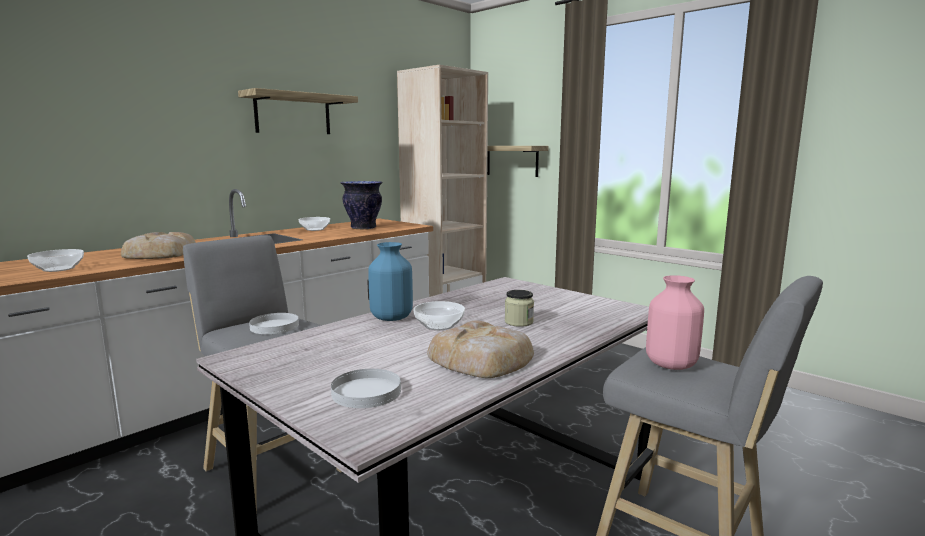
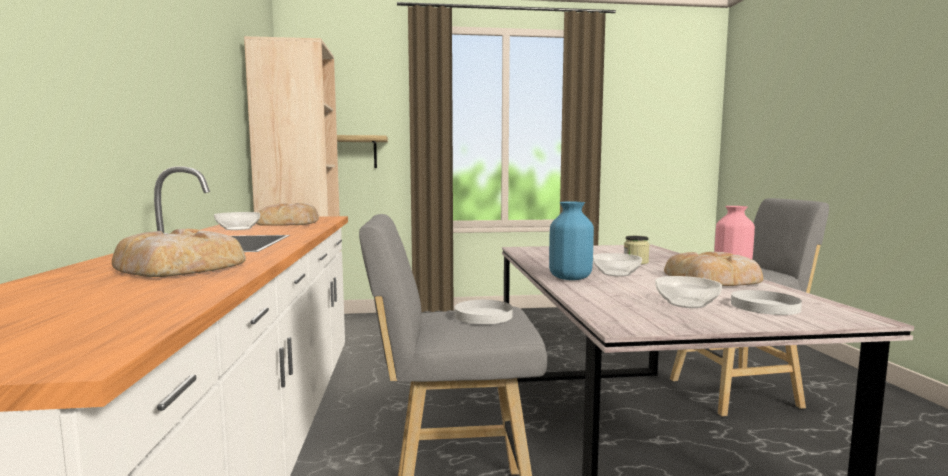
camera: 50 degrees left, 5 degrees down
bowl [27,249,84,272] -> bowl moved to [655,276,722,308]
shelf [238,88,358,134] -> none
vase [340,181,383,229] -> bread [256,203,319,226]

